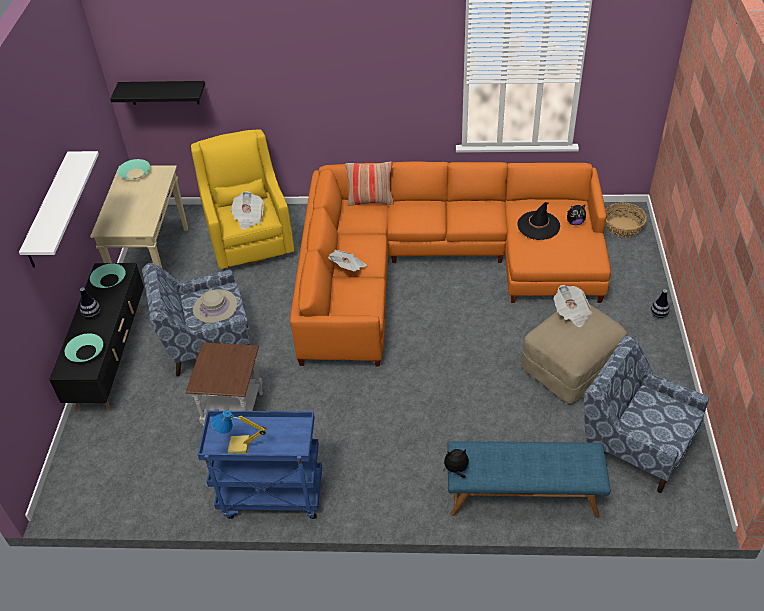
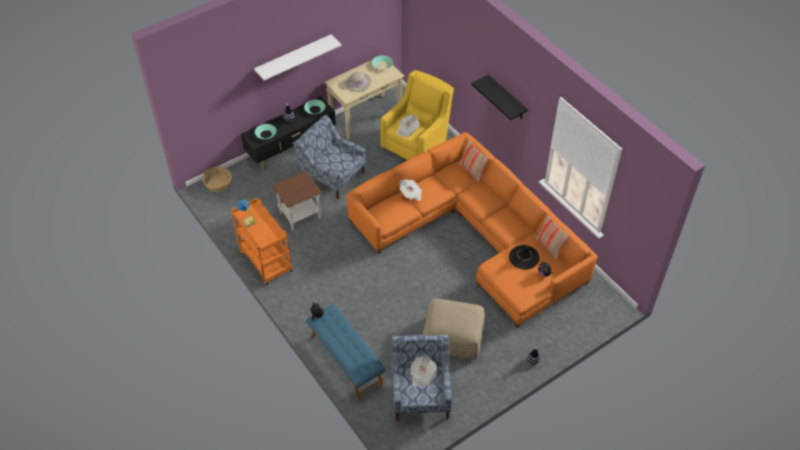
camera: 50 degrees right, 5 degrees up
black shelf [110,81,205,105] -> black shelf moved to [471,74,528,120]
beige hat [193,289,237,323] -> beige hat moved to [345,72,371,92]
blue cart [198,409,323,519] -> orange cart [231,198,293,285]
newspaper [554,285,592,327] -> newspaper moved to [410,355,437,386]
basket [605,203,647,237] -> basket moved to [202,166,232,192]
none -> pillow [535,214,570,261]

